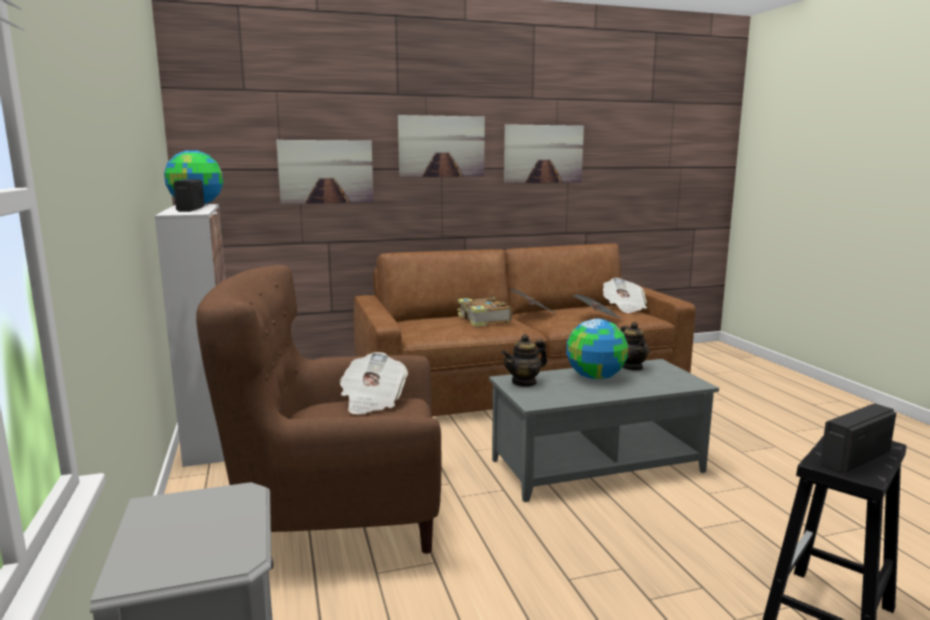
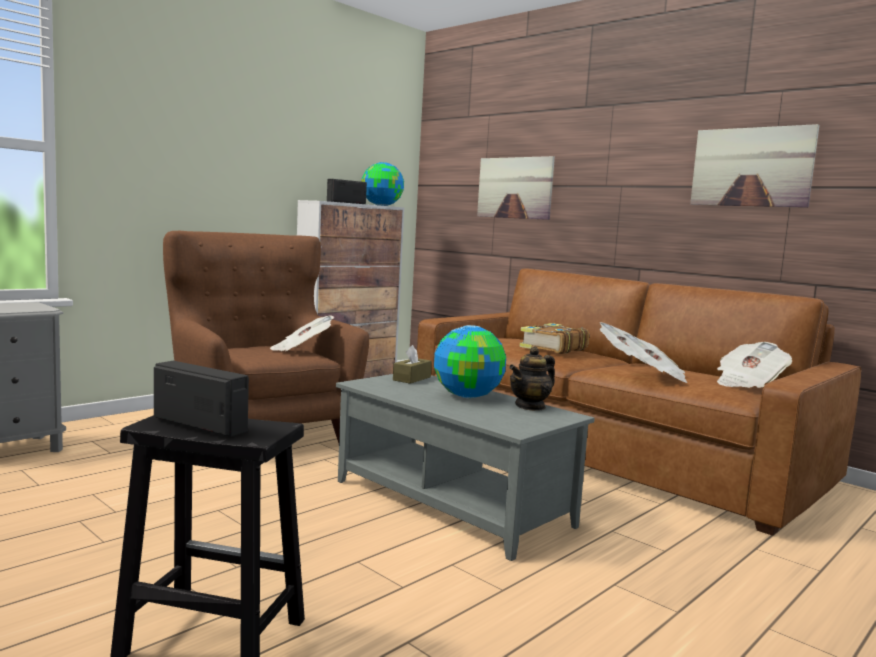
camera: 60 degrees right, 5 degrees down
picture [398,115,485,177] -> none
teapot [502,334,547,387] -> brown tissue box [393,345,432,384]

